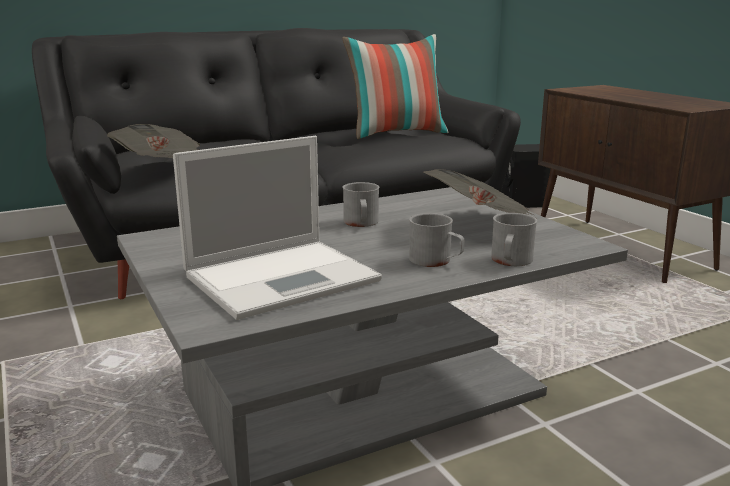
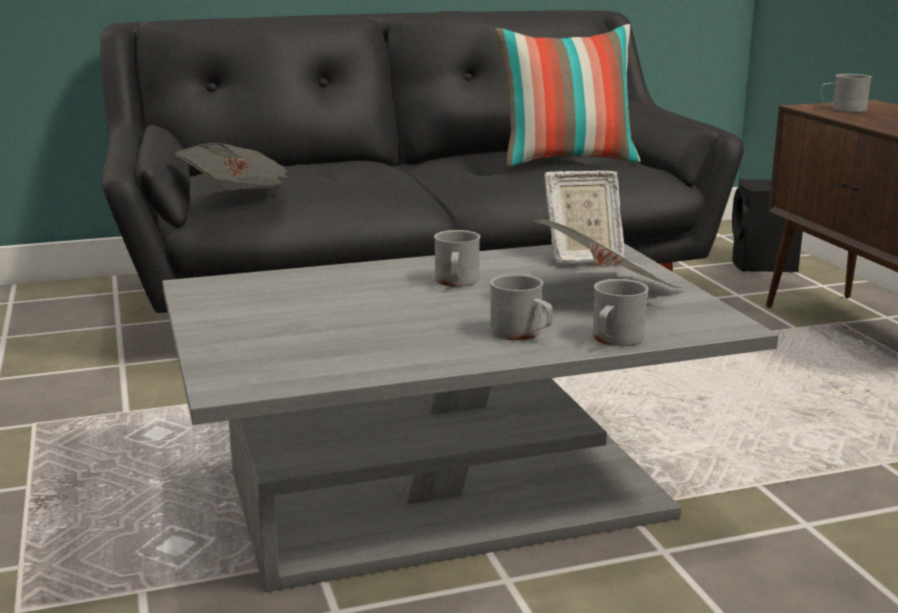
camera: 10 degrees right, 0 degrees up
laptop [173,136,382,320] -> none
none -> picture frame [544,171,624,265]
none -> grey mug [821,74,872,113]

